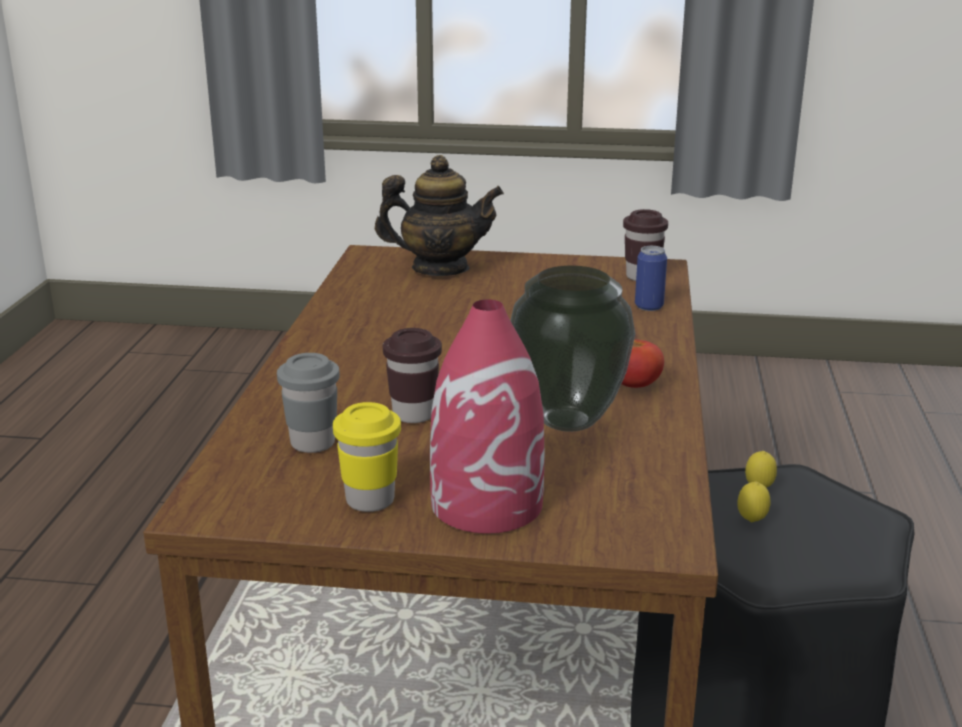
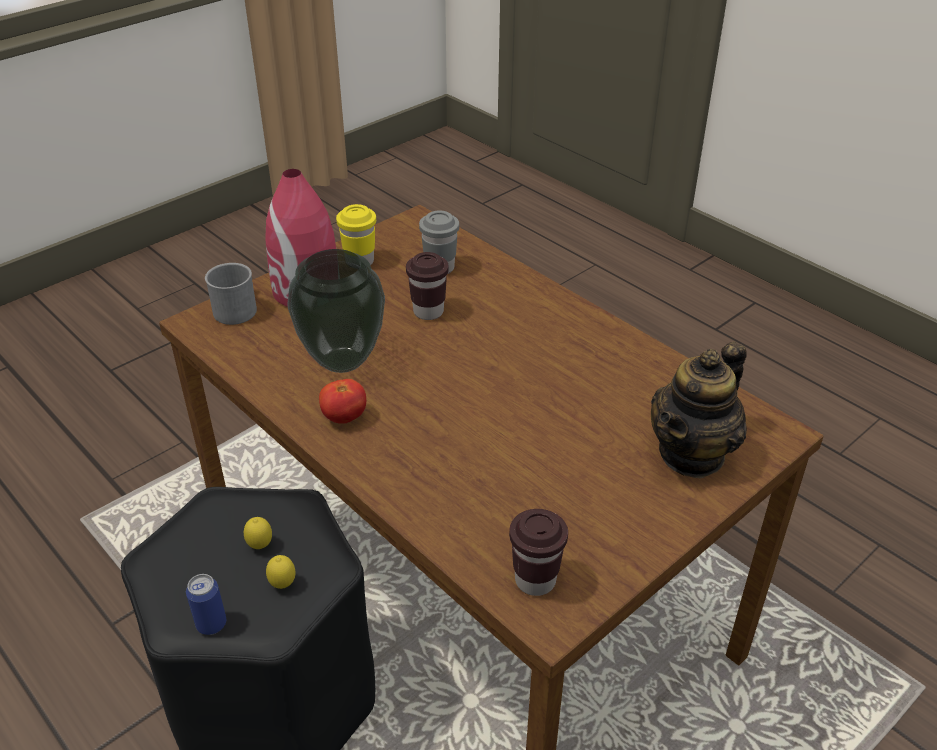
camera: 130 degrees right, 15 degrees up
can [635,246,667,311] -> can moved to [186,574,226,635]
none -> grey mug [205,263,257,325]

